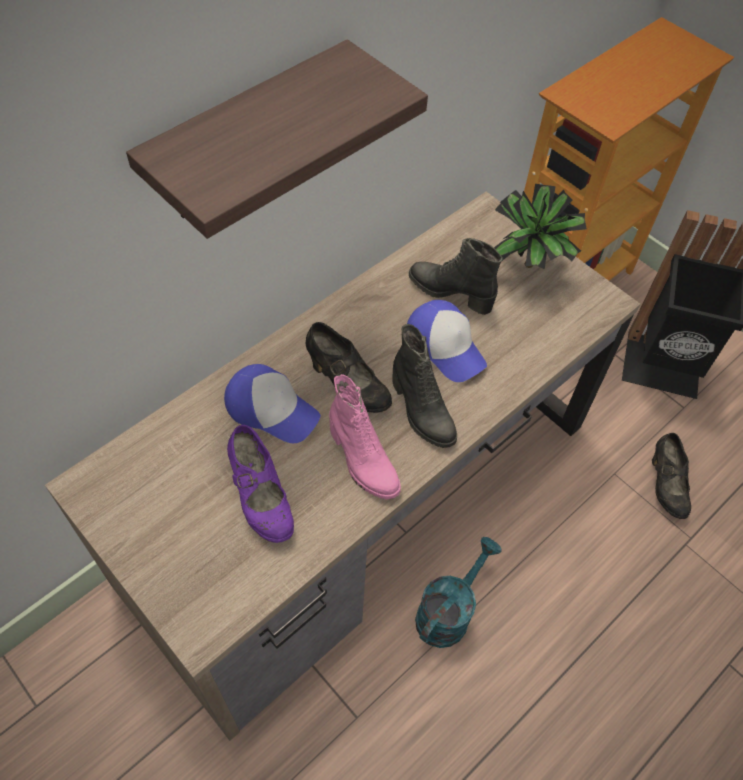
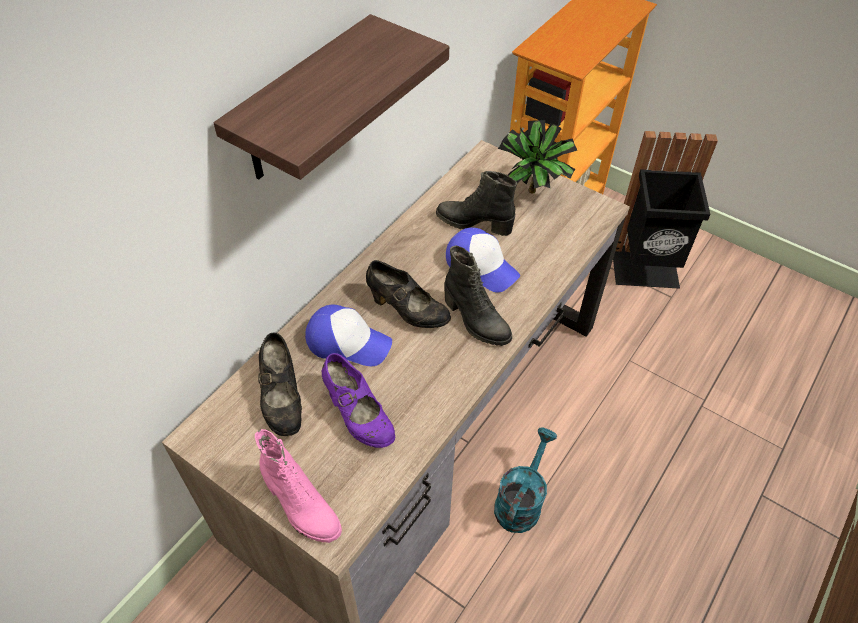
camera: 10 degrees left, 5 degrees down
pink boot [329,374,401,500] -> pink boot moved to [255,429,342,543]
black shoe [652,433,691,519] -> black shoe moved to [258,332,302,436]

